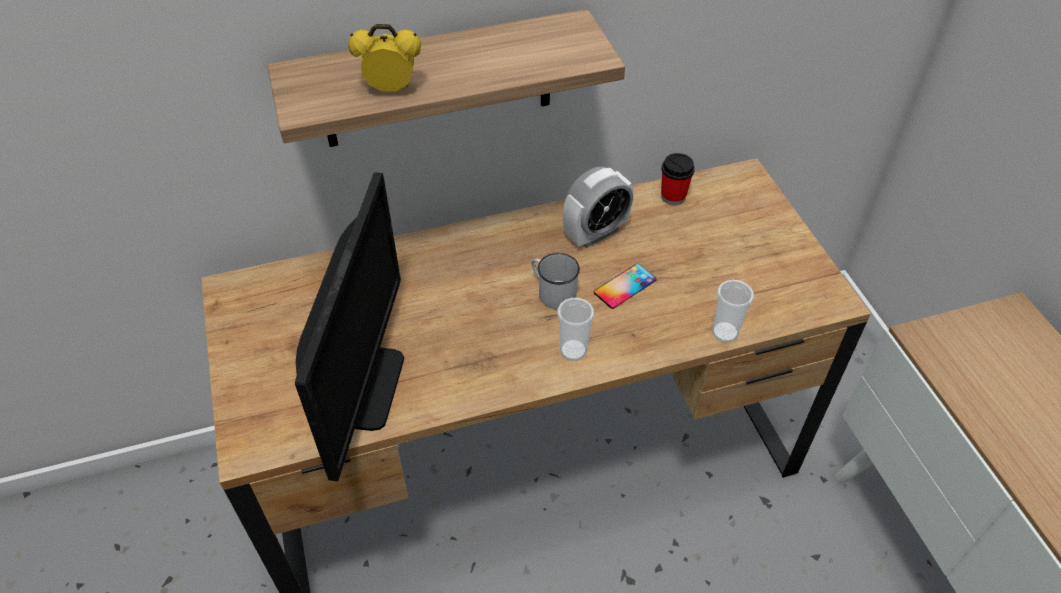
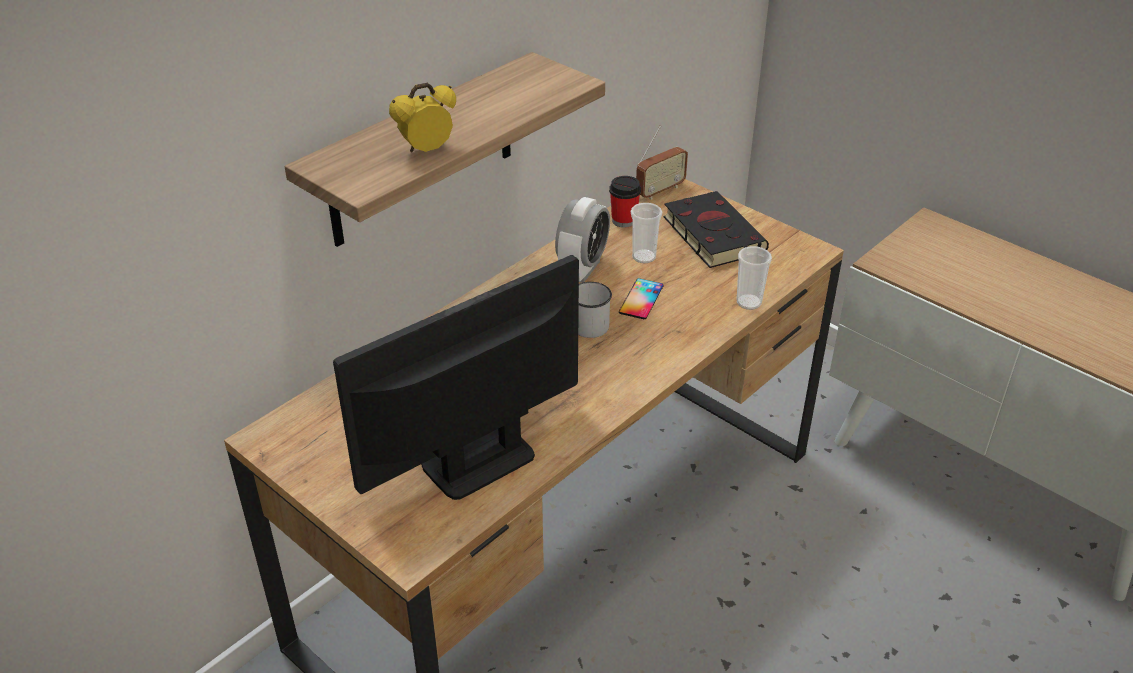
camera: 30 degrees left, 10 degrees down
monitor [295,172,404,481] -> monitor turned 105 degrees counterclockwise [333,255,579,500]
cup [558,298,594,361] -> cup moved to [631,203,662,263]
none -> radio [636,126,688,200]
none -> black book [664,191,769,268]

